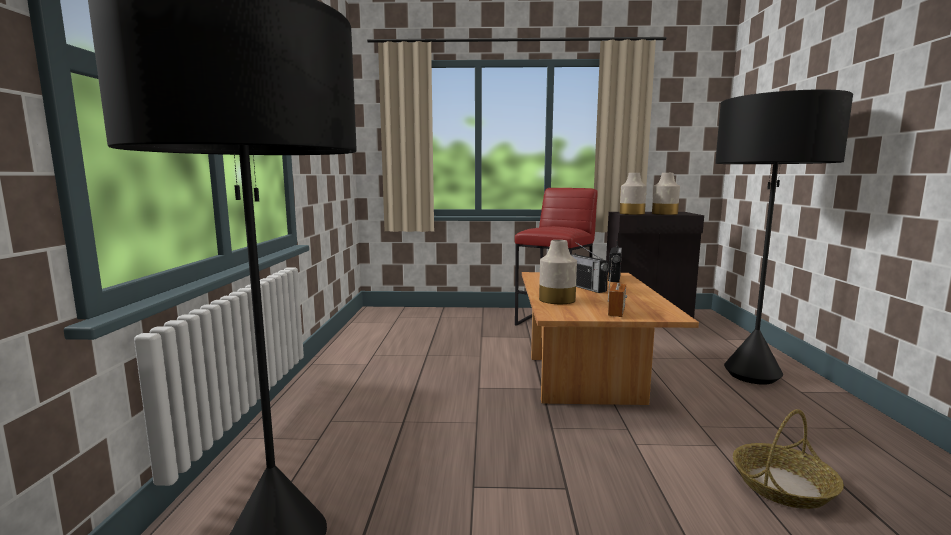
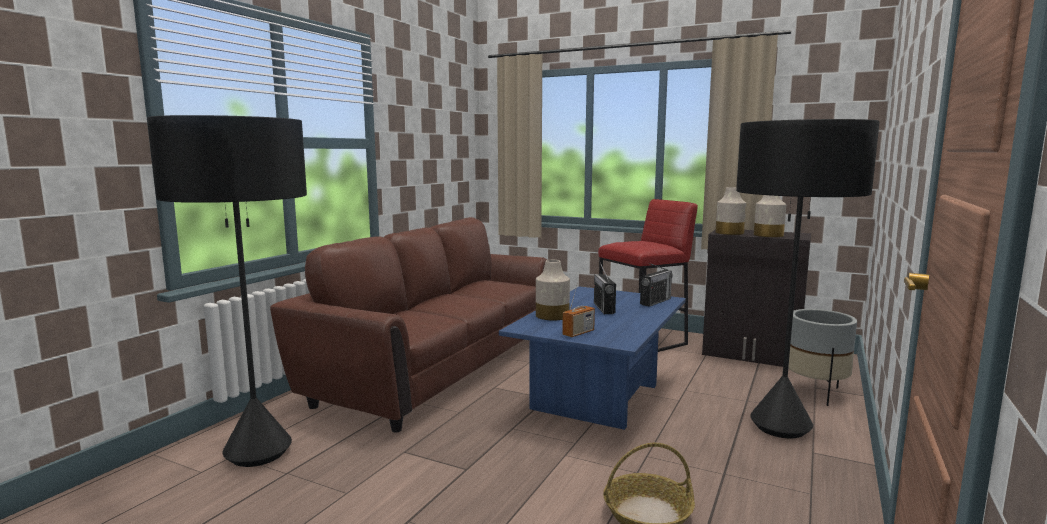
camera: 25 degrees right, 0 degrees up
brown coffee table [522,272,699,405] -> blue coffee table [499,286,686,430]
none -> brown sofa [270,217,547,433]
none -> grey planter [788,309,857,406]

